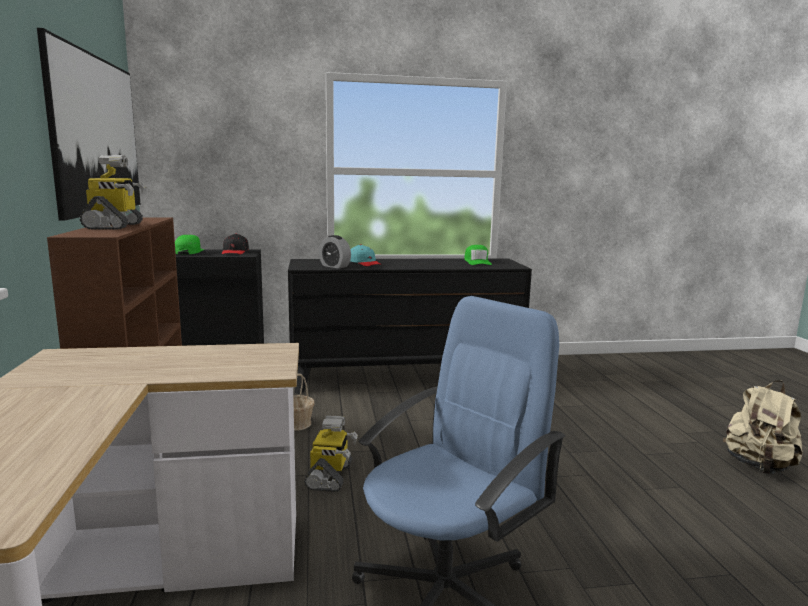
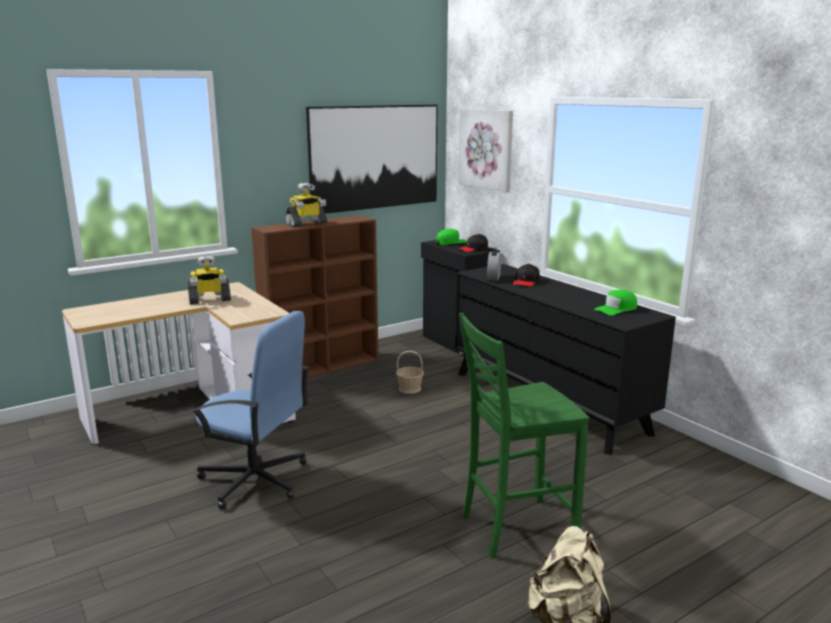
camera: 65 degrees right, 5 degrees up
toy robot [304,416,358,492] -> toy robot moved to [187,256,231,304]
turquoise cap [350,244,382,266] -> black cap [513,264,540,287]
none -> picture [458,109,513,192]
none -> green chair [459,313,589,558]

